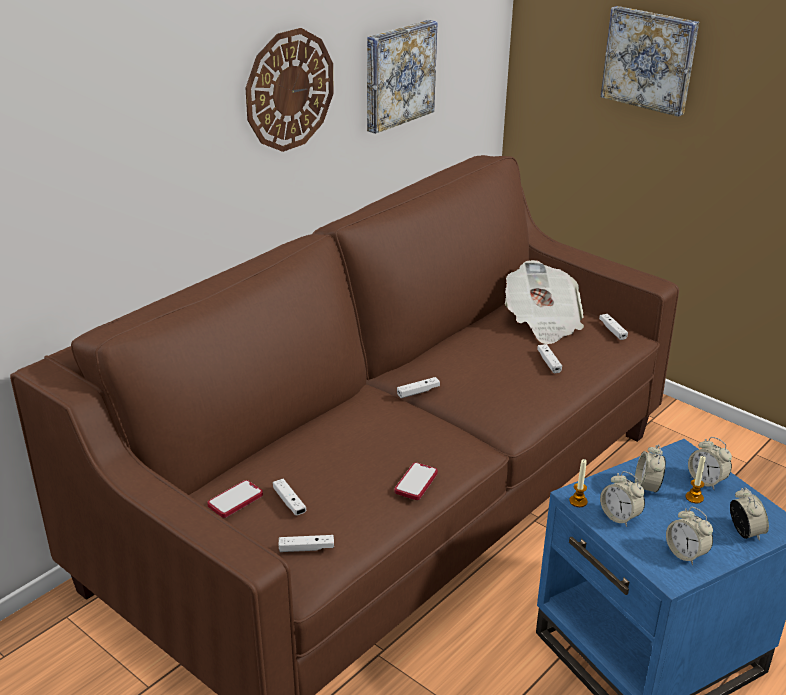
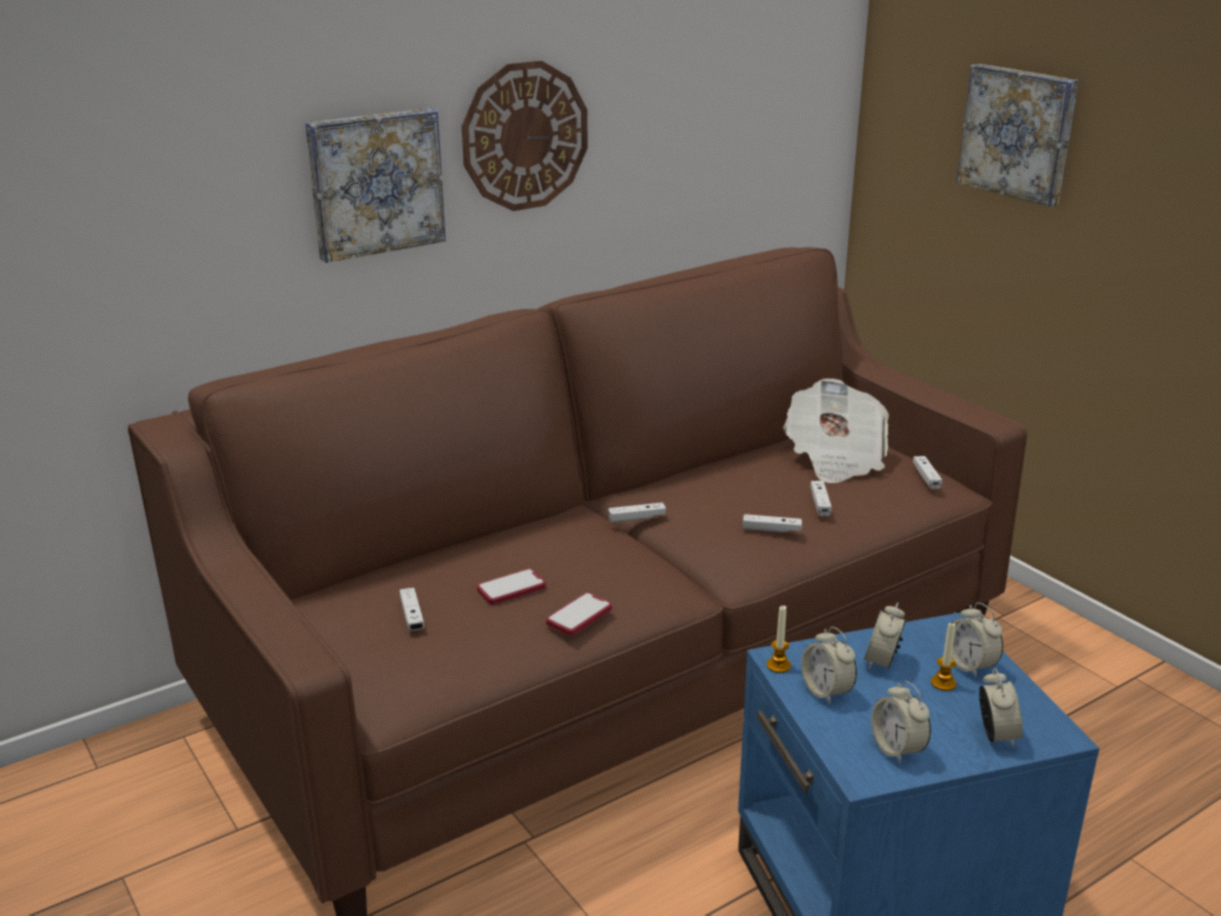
camera: 15 degrees right, 5 degrees down
phone [207,480,263,518] -> phone moved to [477,569,546,605]
white game controller [279,535,334,552] -> white game controller moved to [743,514,802,533]
picture [367,20,438,134] -> picture moved to [305,108,446,263]

